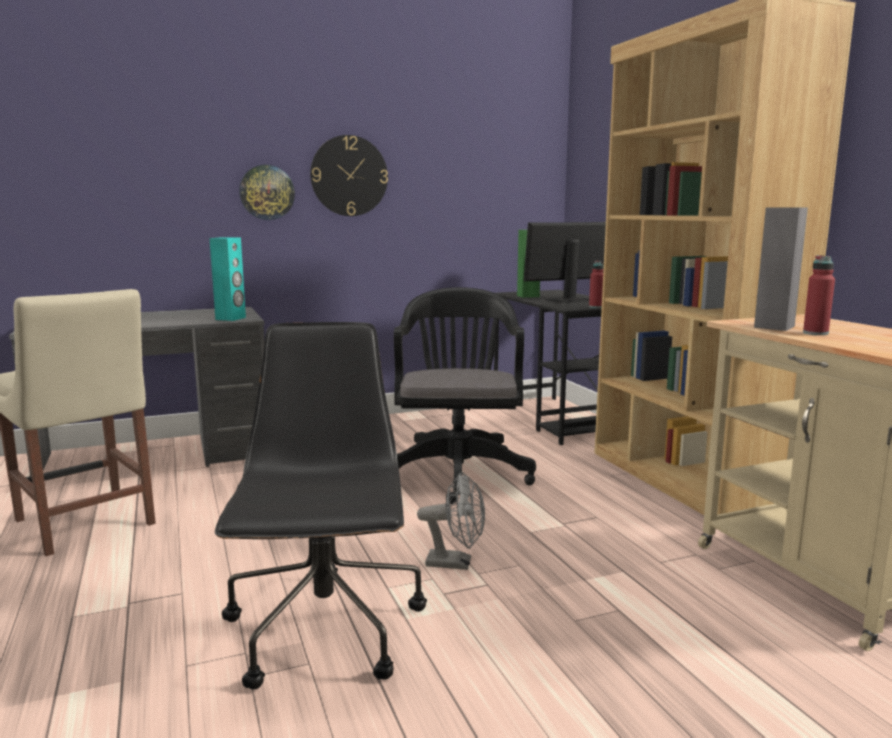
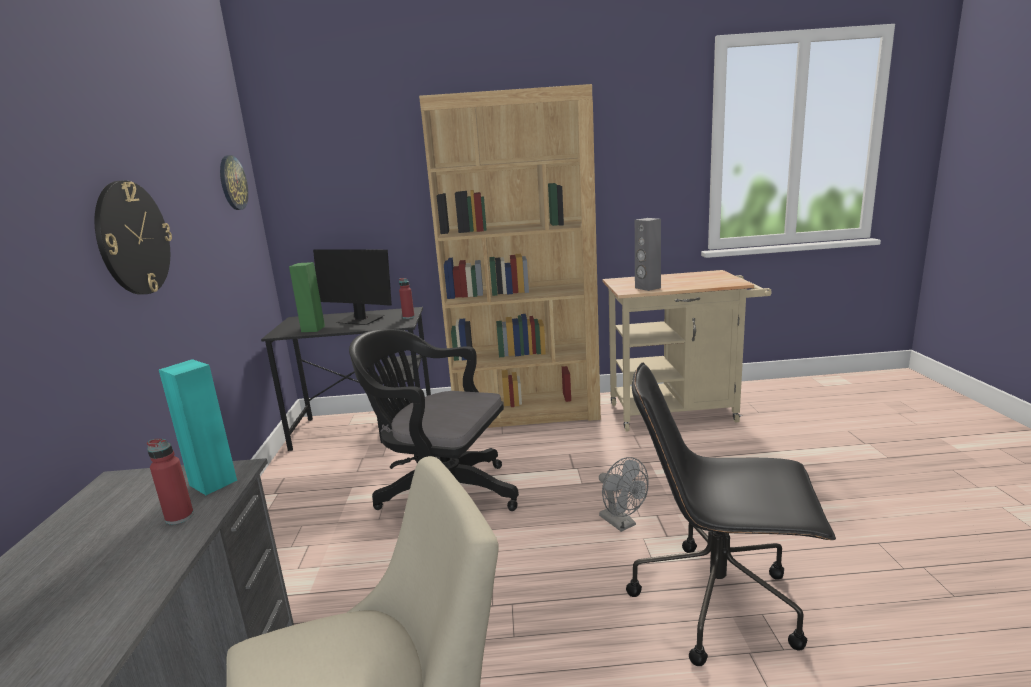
camera: 70 degrees left, 5 degrees up
wall clock [239,165,295,220] -> wall clock moved to [220,155,248,210]
grey fan [417,472,485,570] -> grey fan turned 120 degrees clockwise [599,457,648,532]
monitor [524,222,606,303] -> monitor turned 60 degrees counterclockwise [313,249,392,325]
red bottle [803,255,835,335] -> red bottle moved to [147,439,194,525]

